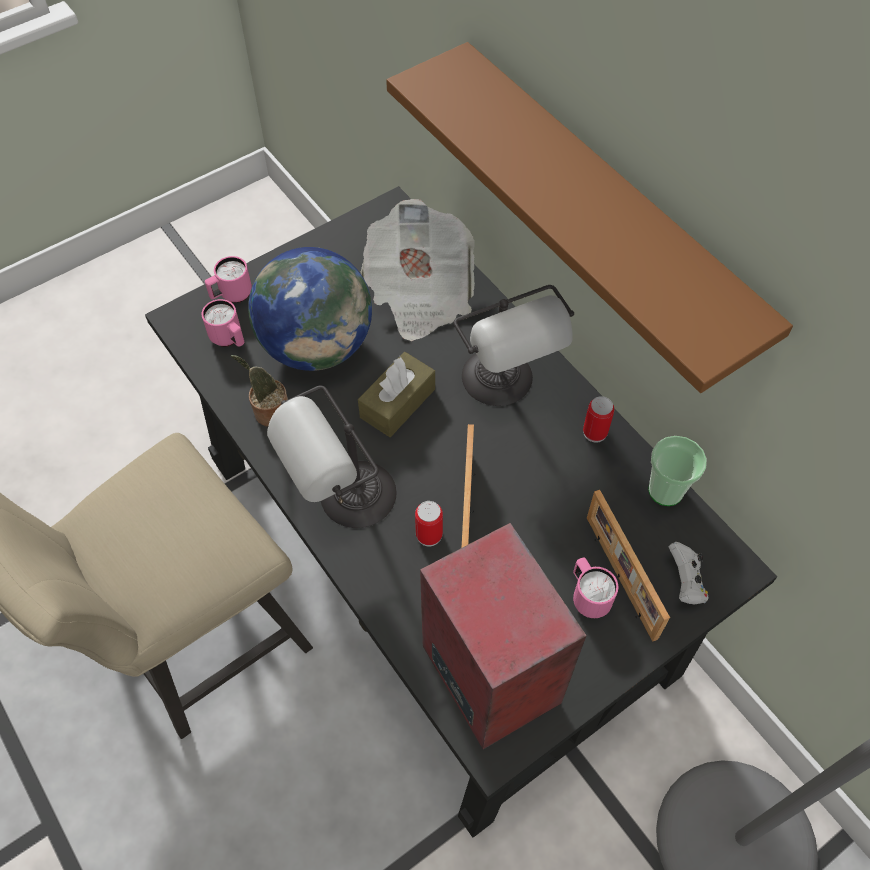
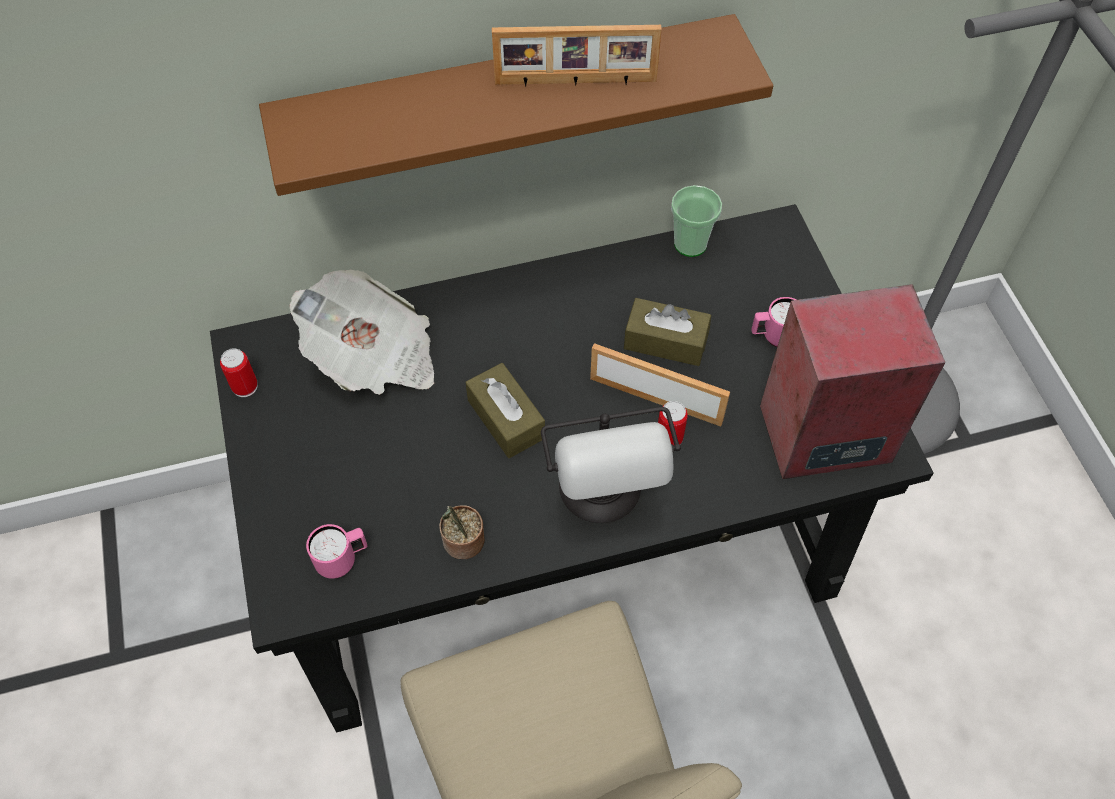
camera: 70 degrees left, 0 degrees up
pink mug [205,256,252,303] -> none
globe [248,247,372,371] -> none
table lamp [453,285,574,406] -> none
can [583,396,614,443] -> can moved to [220,348,258,397]
picture frame [587,490,670,642] -> picture frame moved to [492,25,662,87]
white game controller [669,542,709,604] -> none
none -> brown tissue box [624,298,711,366]

